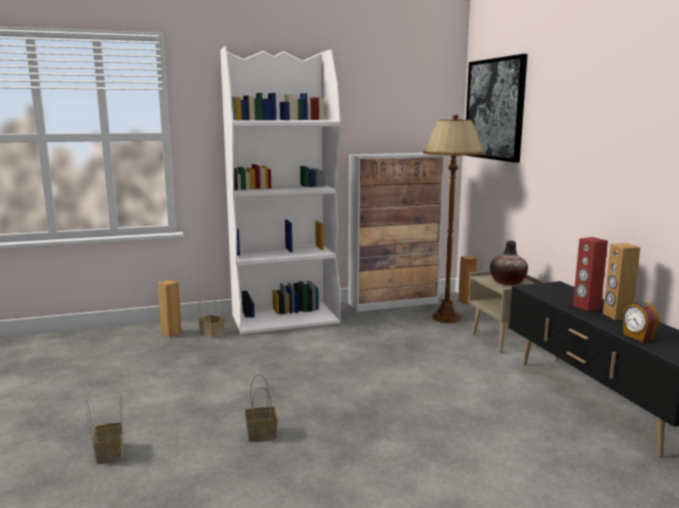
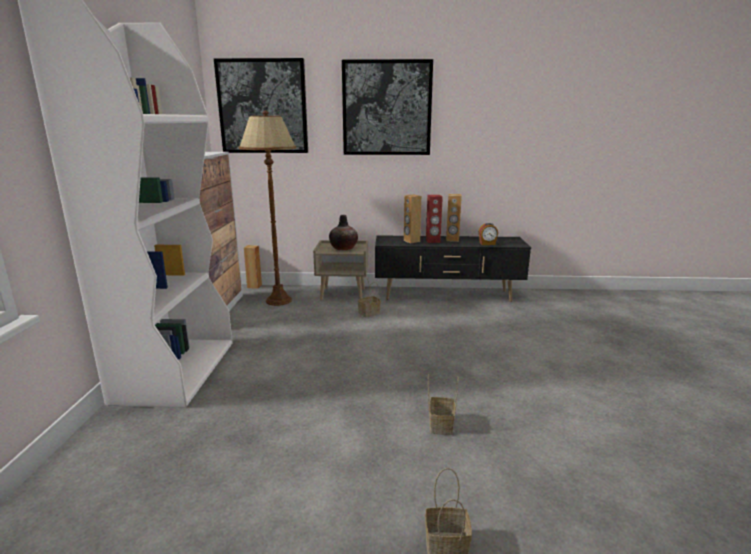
camera: 70 degrees left, 5 degrees up
brown speaker [158,280,182,337] -> brown speaker moved to [404,194,421,243]
basket [199,293,225,338] -> basket moved to [357,277,381,317]
none -> picture [342,59,433,155]

